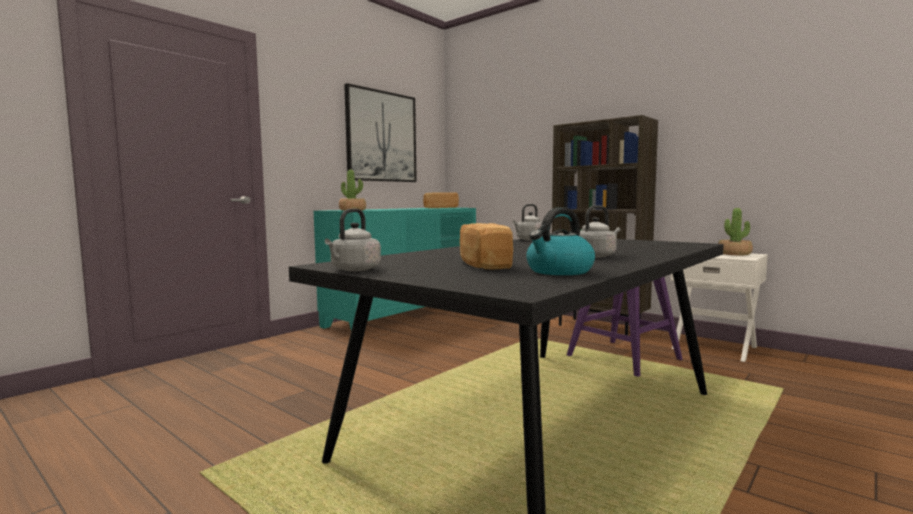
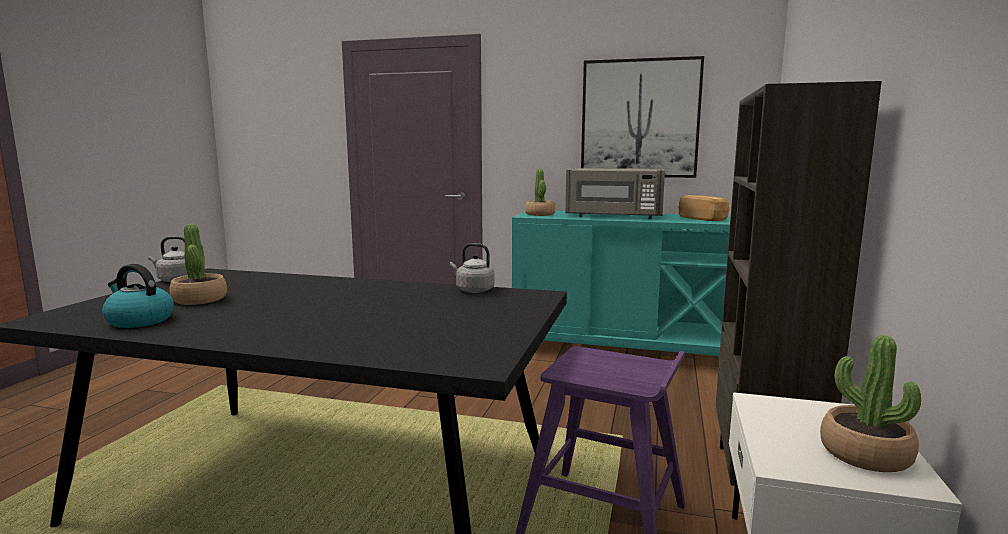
camera: 65 degrees right, 5 degrees up
bread [460,223,513,269] -> potted plant [169,224,227,305]
grey kettle [579,205,621,258] -> none
none -> grey microwave [565,168,665,219]

